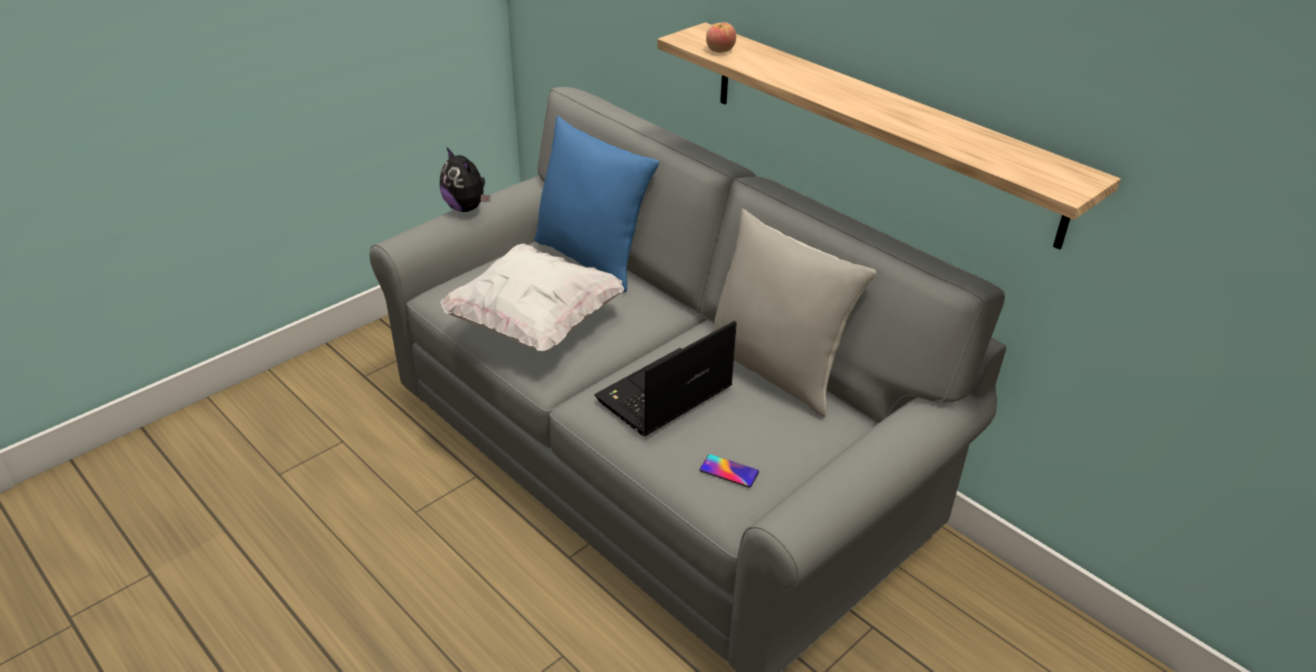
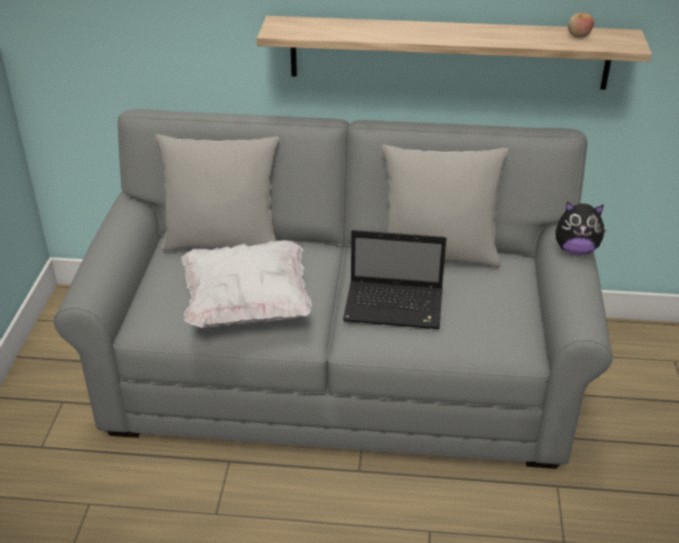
camera: 40 degrees left, 0 degrees up
plush toy [440,148,490,212] -> plush toy moved to [555,202,606,255]
blue pillow [534,116,659,292] -> grey pillow [155,134,279,251]
laptop [594,321,737,436] -> laptop turned 90 degrees counterclockwise [343,230,446,329]
phone [699,454,759,488] -> none
apple [706,23,736,52] -> apple moved to [568,13,594,38]

